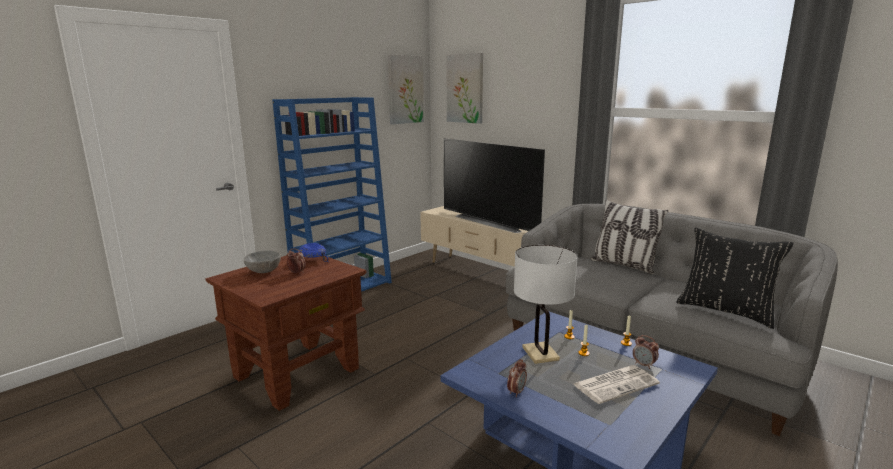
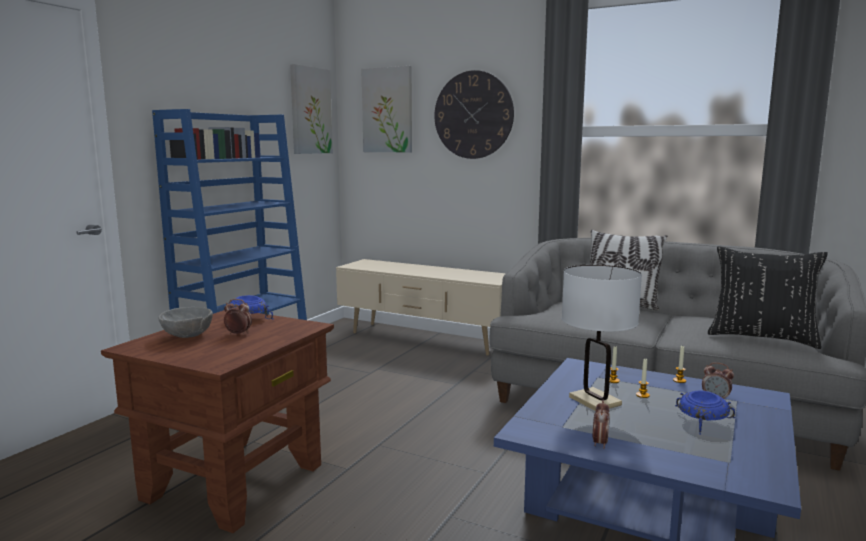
camera: 15 degrees left, 5 degrees down
television [444,138,545,233] -> none
newspaper [573,365,660,404] -> blue bowl [675,390,735,435]
none -> wall clock [435,70,514,159]

